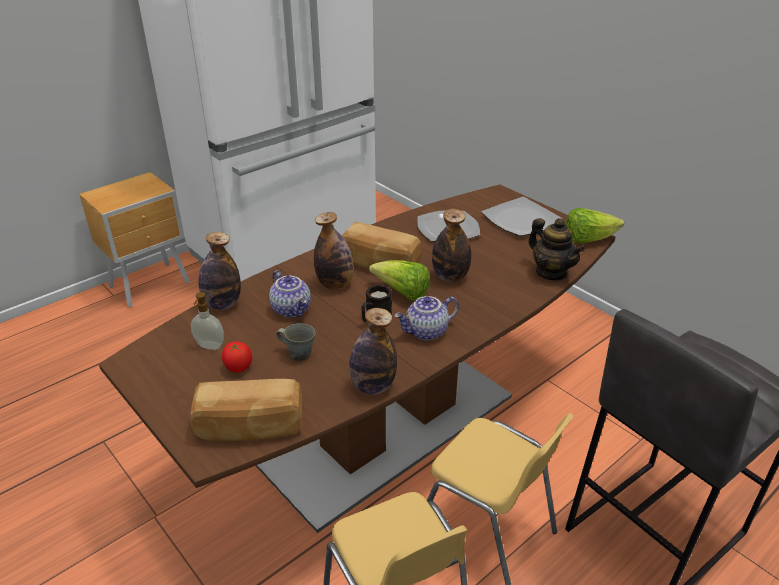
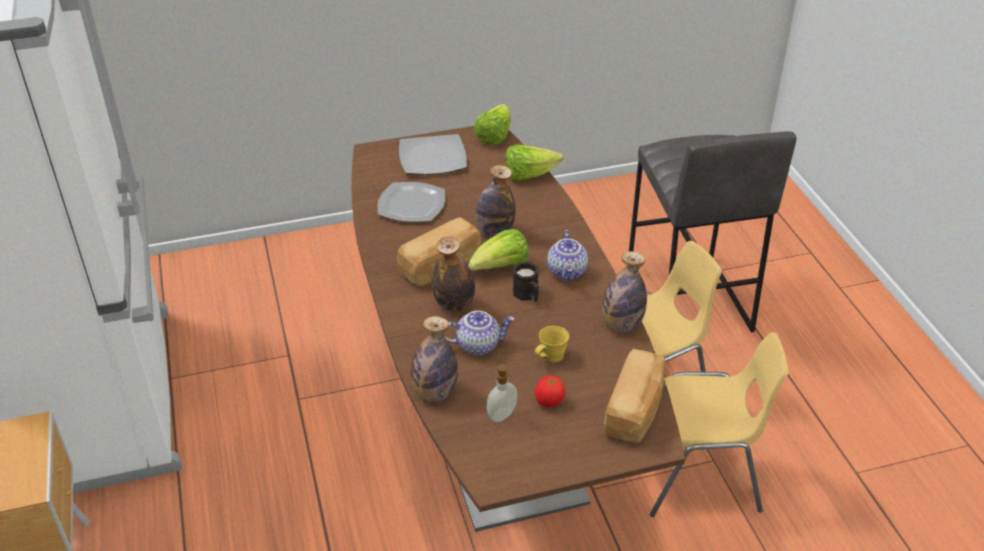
camera: 65 degrees left, 5 degrees up
grey mug [276,323,316,361] -> yellow mug [535,326,569,363]
teapot [528,218,585,280] -> lettuce [505,144,563,181]

